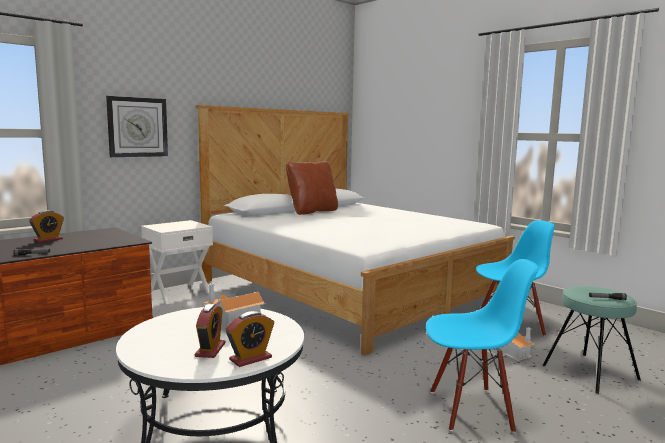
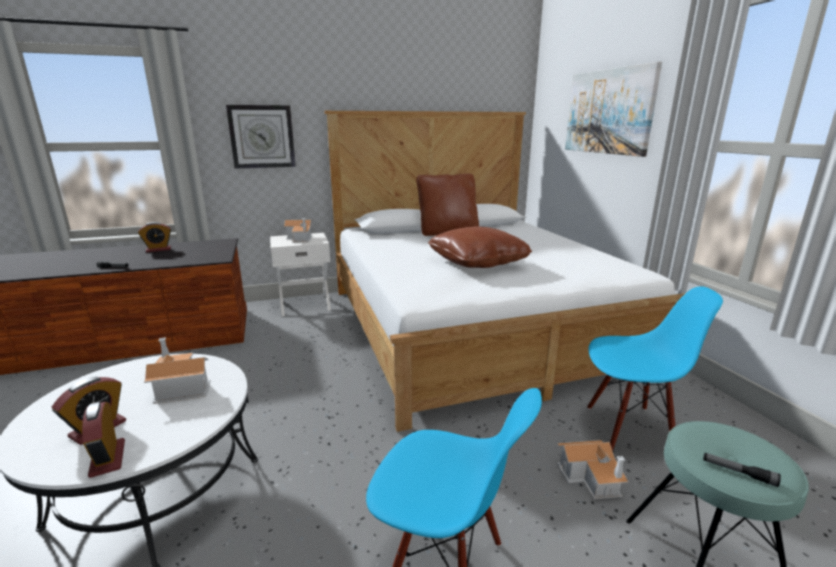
camera: 25 degrees right, 10 degrees up
alarm clock [226,311,274,367] -> alarm clock turned 75 degrees clockwise [82,402,125,478]
none -> toy house [284,218,313,242]
none -> brown pillow [428,226,532,268]
none -> picture [565,62,662,157]

